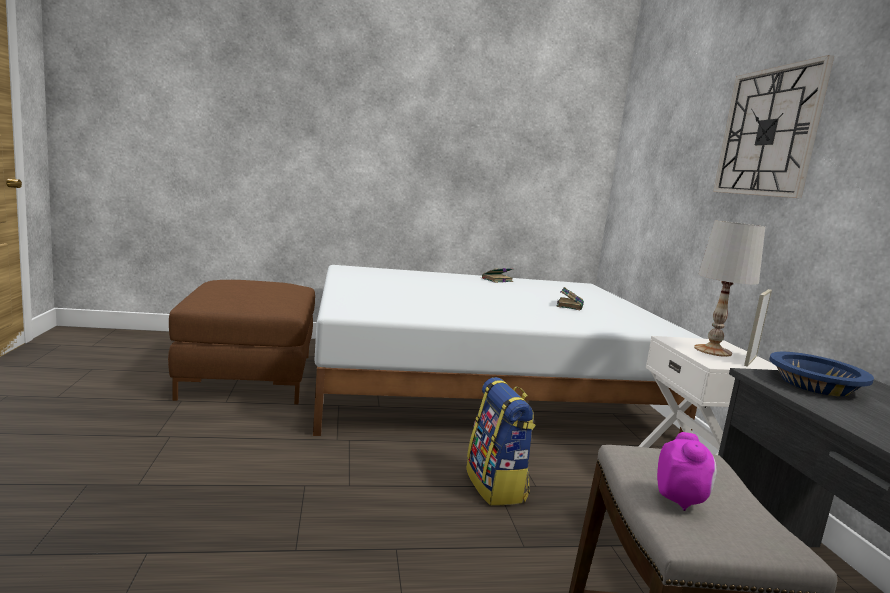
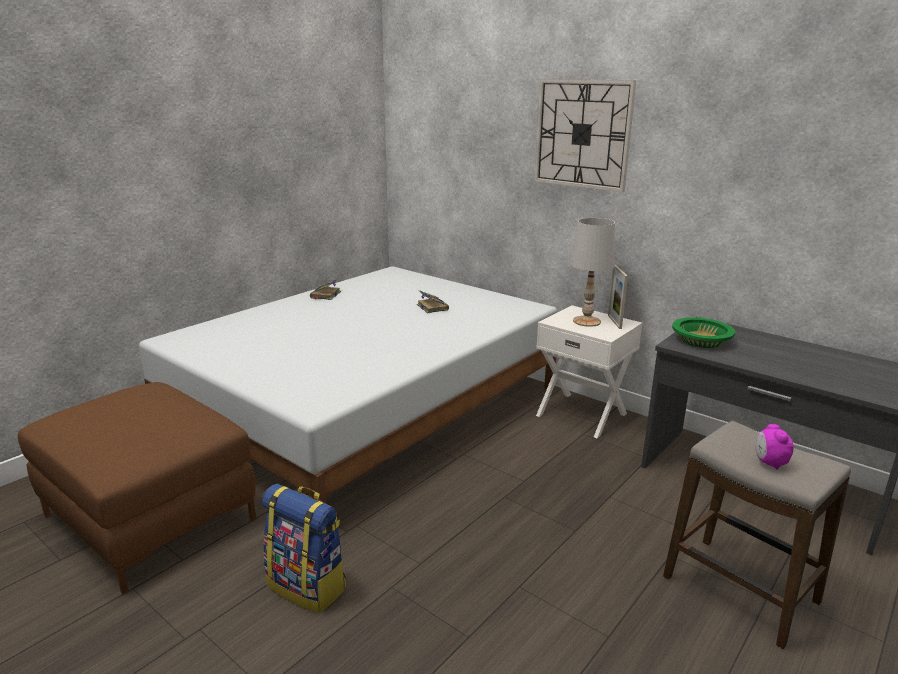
camera: 40 degrees left, 10 degrees up
backpack [466,377,536,506] -> backpack moved to [262,484,346,613]
alarm clock [657,432,717,511] -> alarm clock turned 150 degrees counterclockwise [755,424,794,470]
blue bowl [770,352,874,396] -> green bowl [672,317,735,348]

